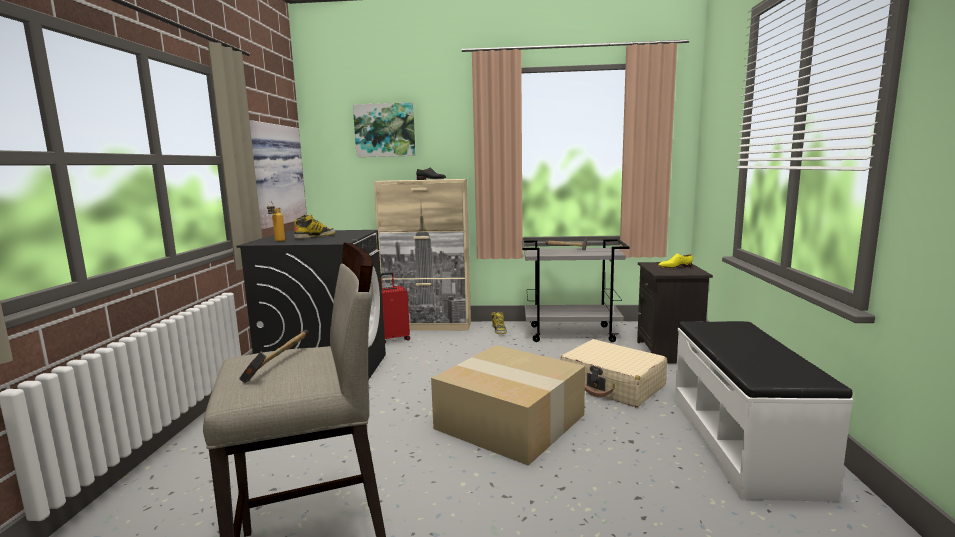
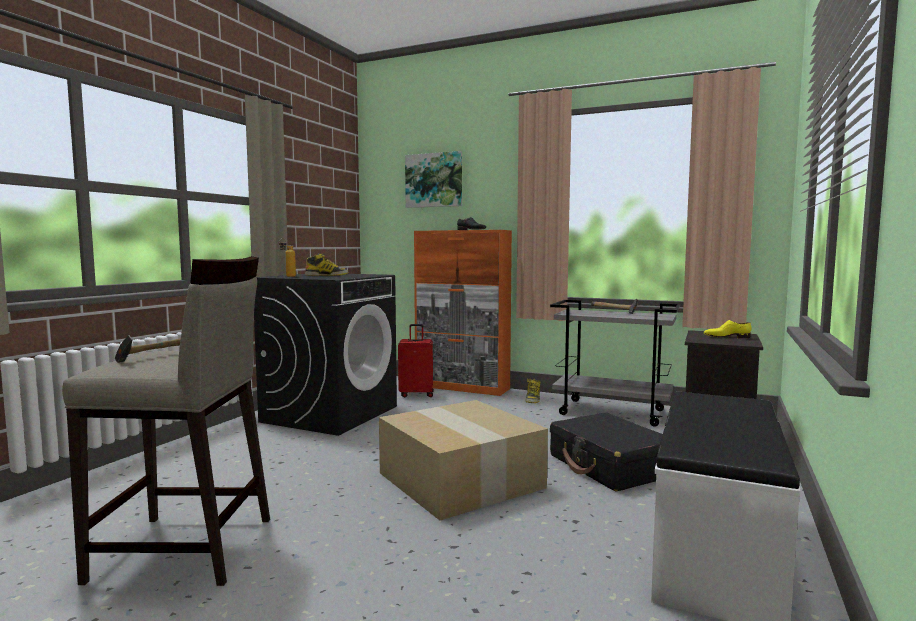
camera: 20 degrees right, 5 degrees down
picture [250,120,306,229] -> none
beige cabinet [374,179,471,330] -> orange cabinet [414,230,512,396]
beige suitcase [560,339,667,408] -> black suitcase [550,412,663,491]

